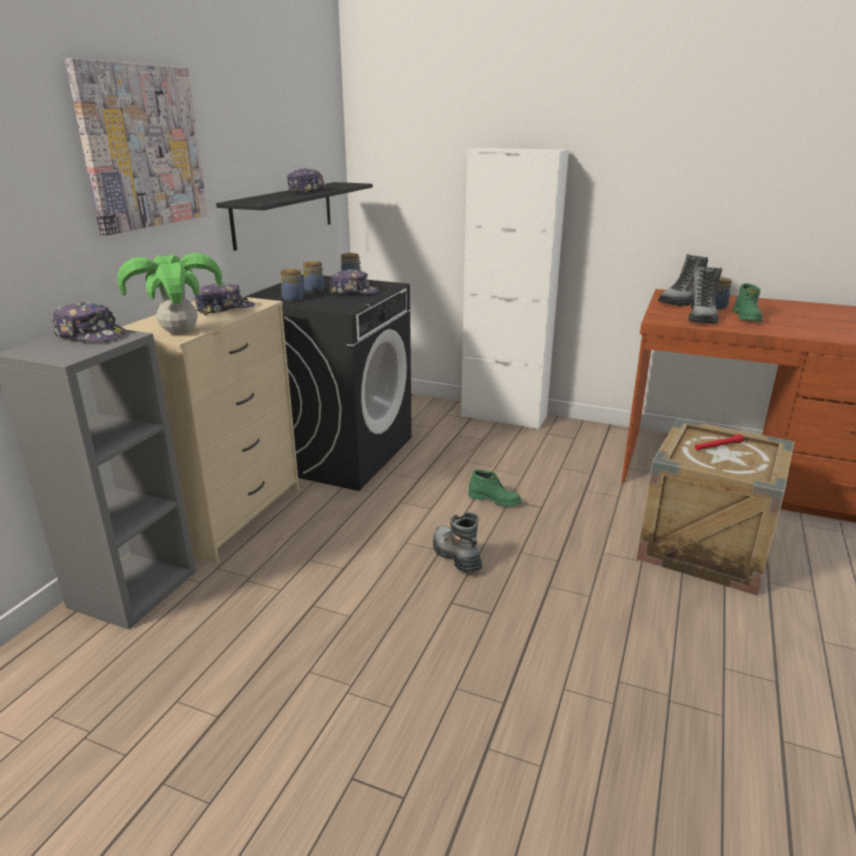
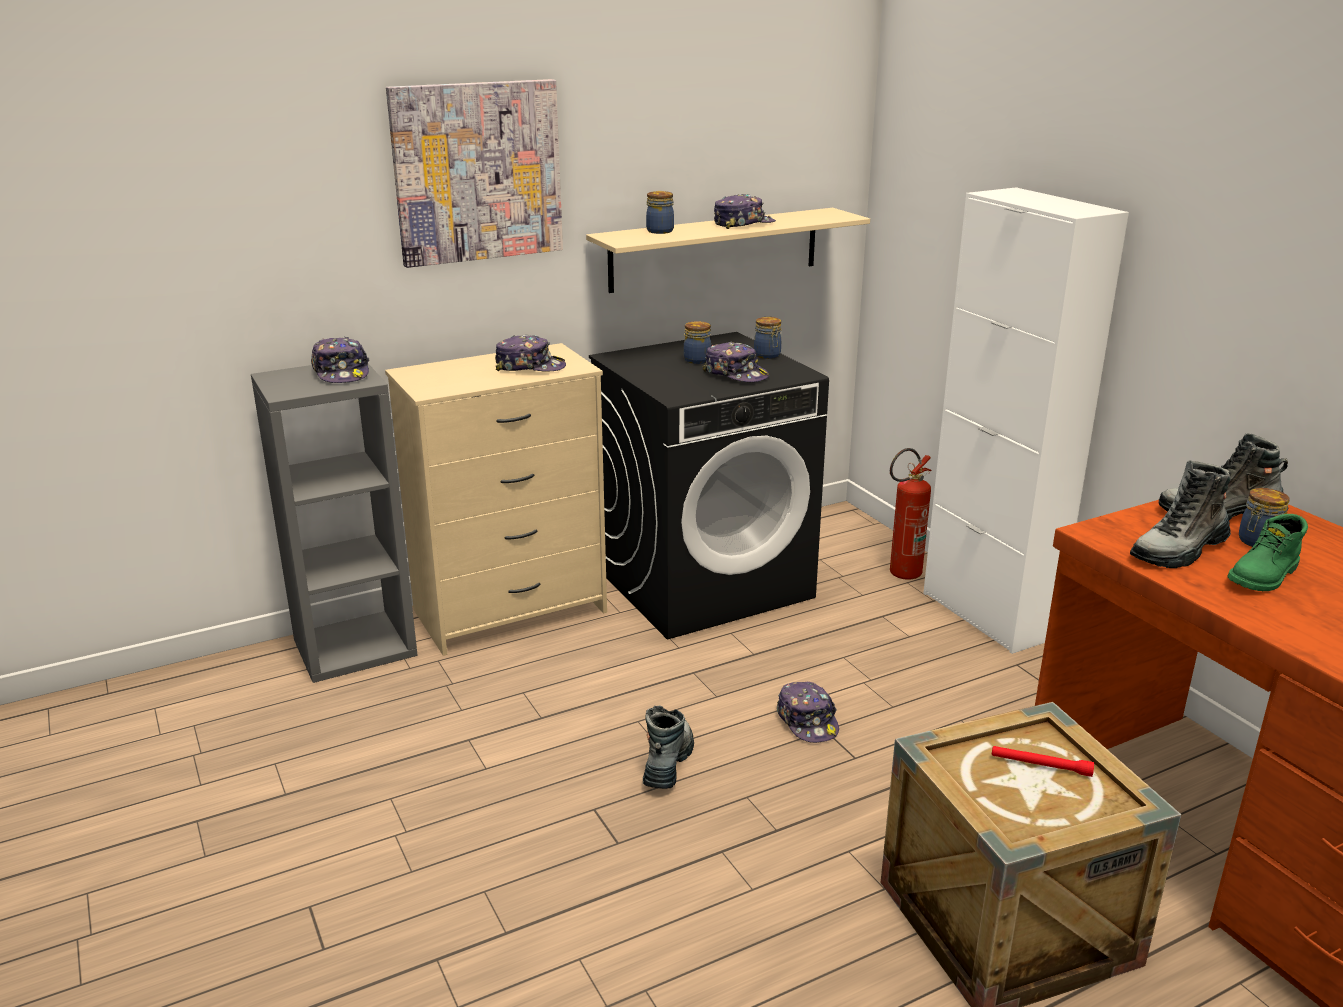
camera: 40 degrees right, 0 degrees up
potted plant [118,253,222,334] -> none
black shelf [216,182,373,251] -> beige shelf [586,208,870,293]
jar [280,269,304,302] -> jar moved to [646,191,674,234]
green boot [468,470,522,507] -> cap [777,682,839,743]
none -> fire extinguisher [890,448,932,580]

